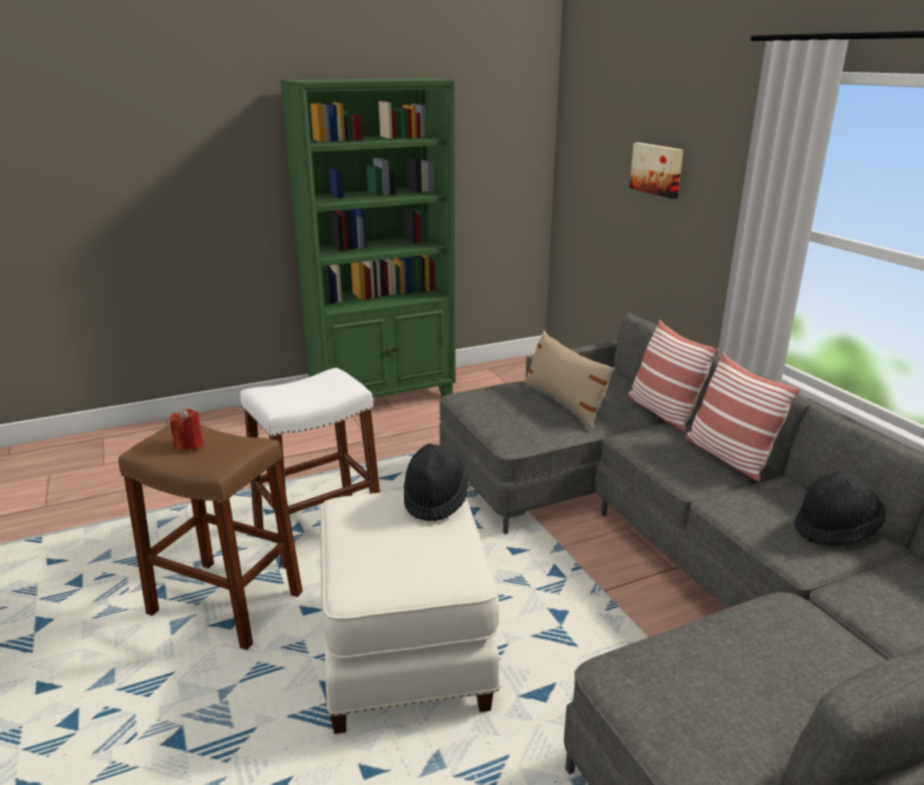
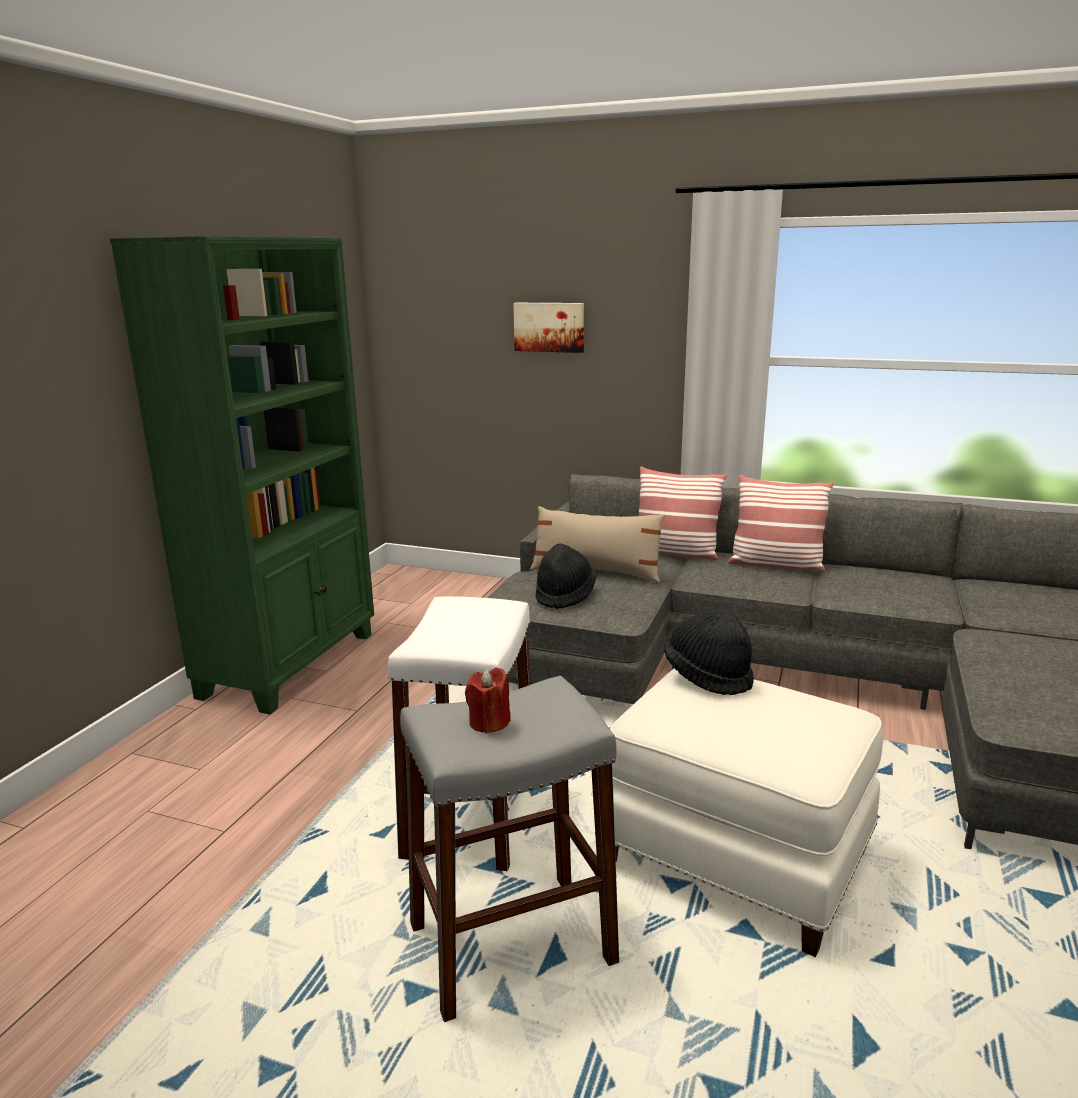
camera: 45 degrees left, 5 degrees down
brown stool [118,424,303,650] -> grey stool [400,676,619,1022]
black hat [795,471,886,546] -> black hat moved to [535,544,596,609]

